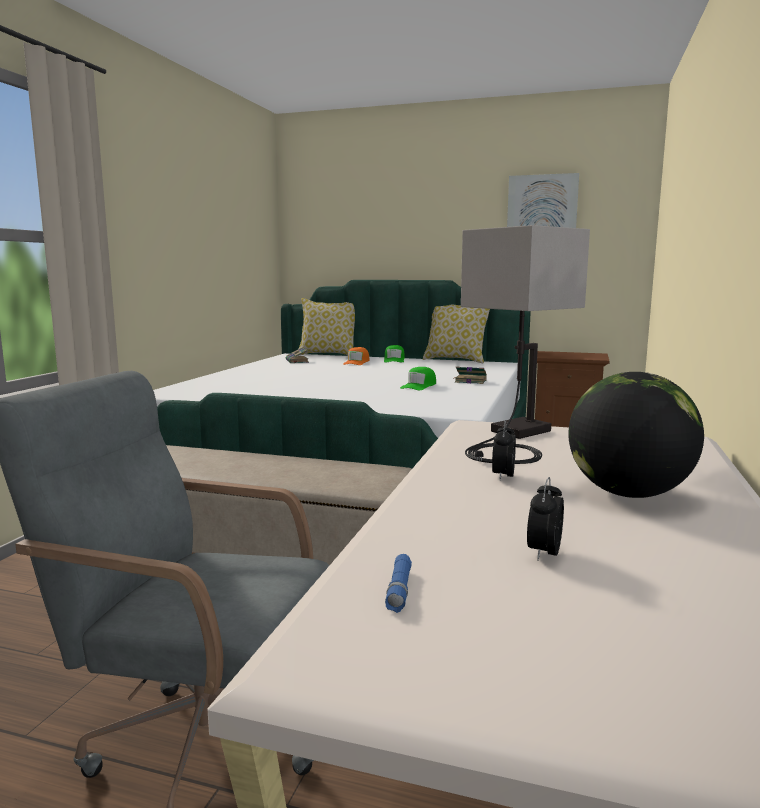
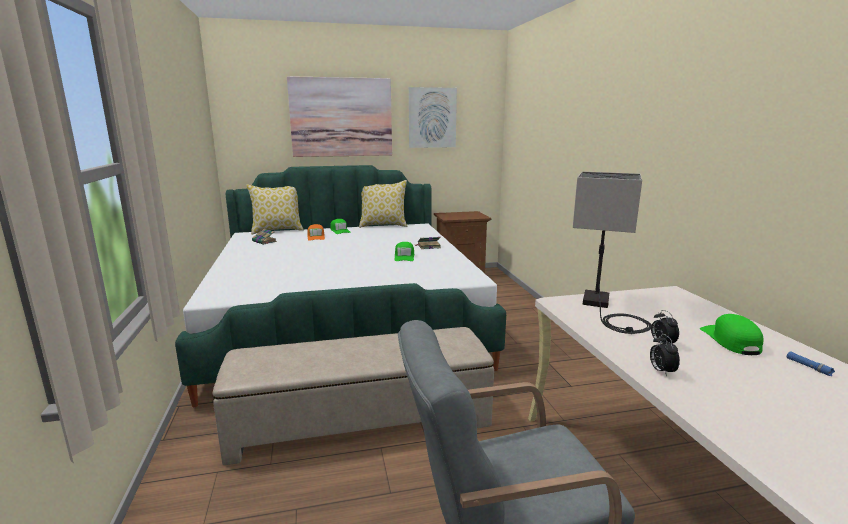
camera: 30 degrees left, 5 degrees up
blue flashlight [385,554,412,613] -> blue flashlight moved to [787,351,835,376]
alarm clock [527,477,564,561] -> alarm clock moved to [650,334,680,377]
globe [568,372,704,498] -> green cap [700,314,763,355]
none -> picture [287,76,392,157]

